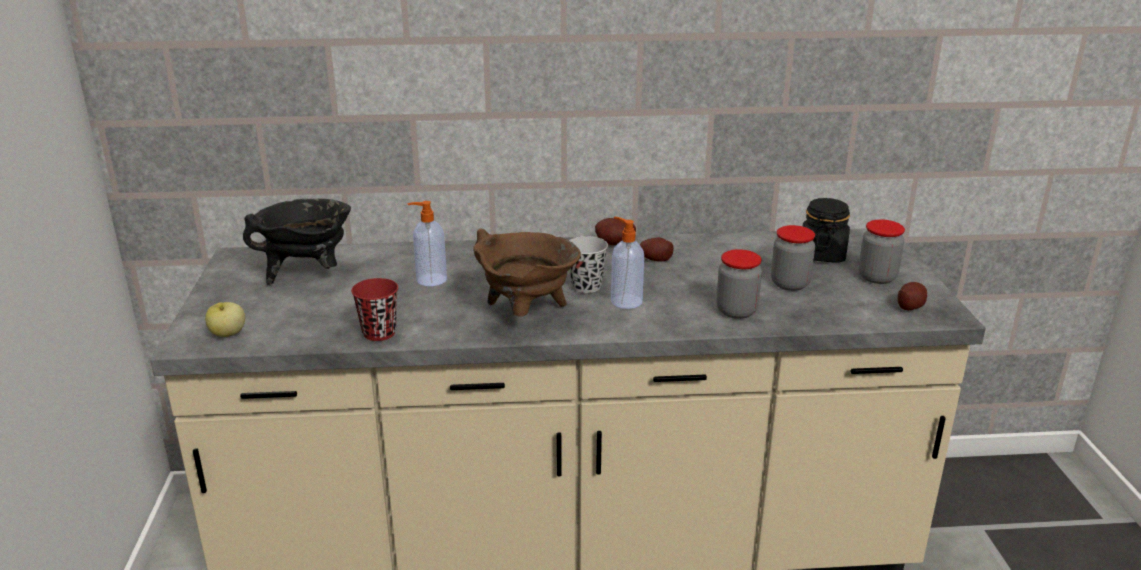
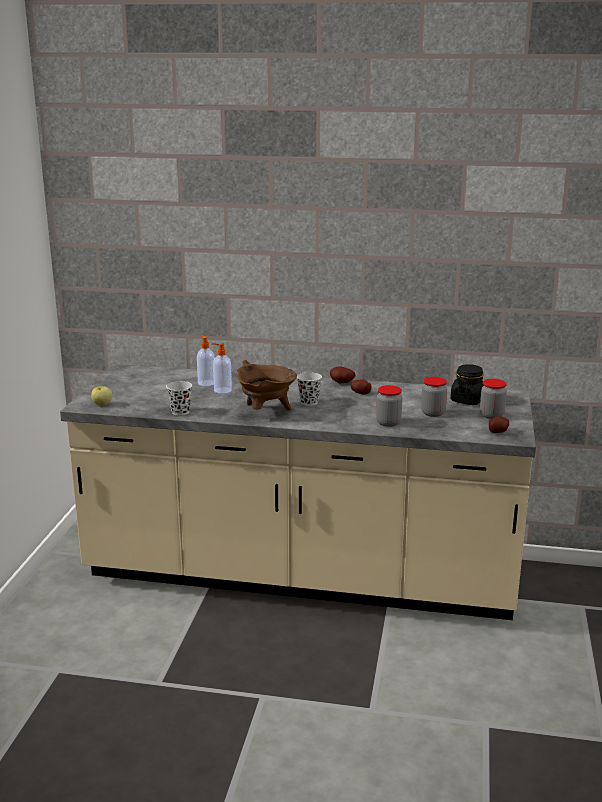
camera: 15 degrees right, 5 degrees down
black cooking pot [243,198,351,285] -> none
red cup [351,278,398,341] -> black cup [166,381,192,416]
soap dispenser [611,217,644,309] -> soap dispenser moved to [197,335,215,386]

